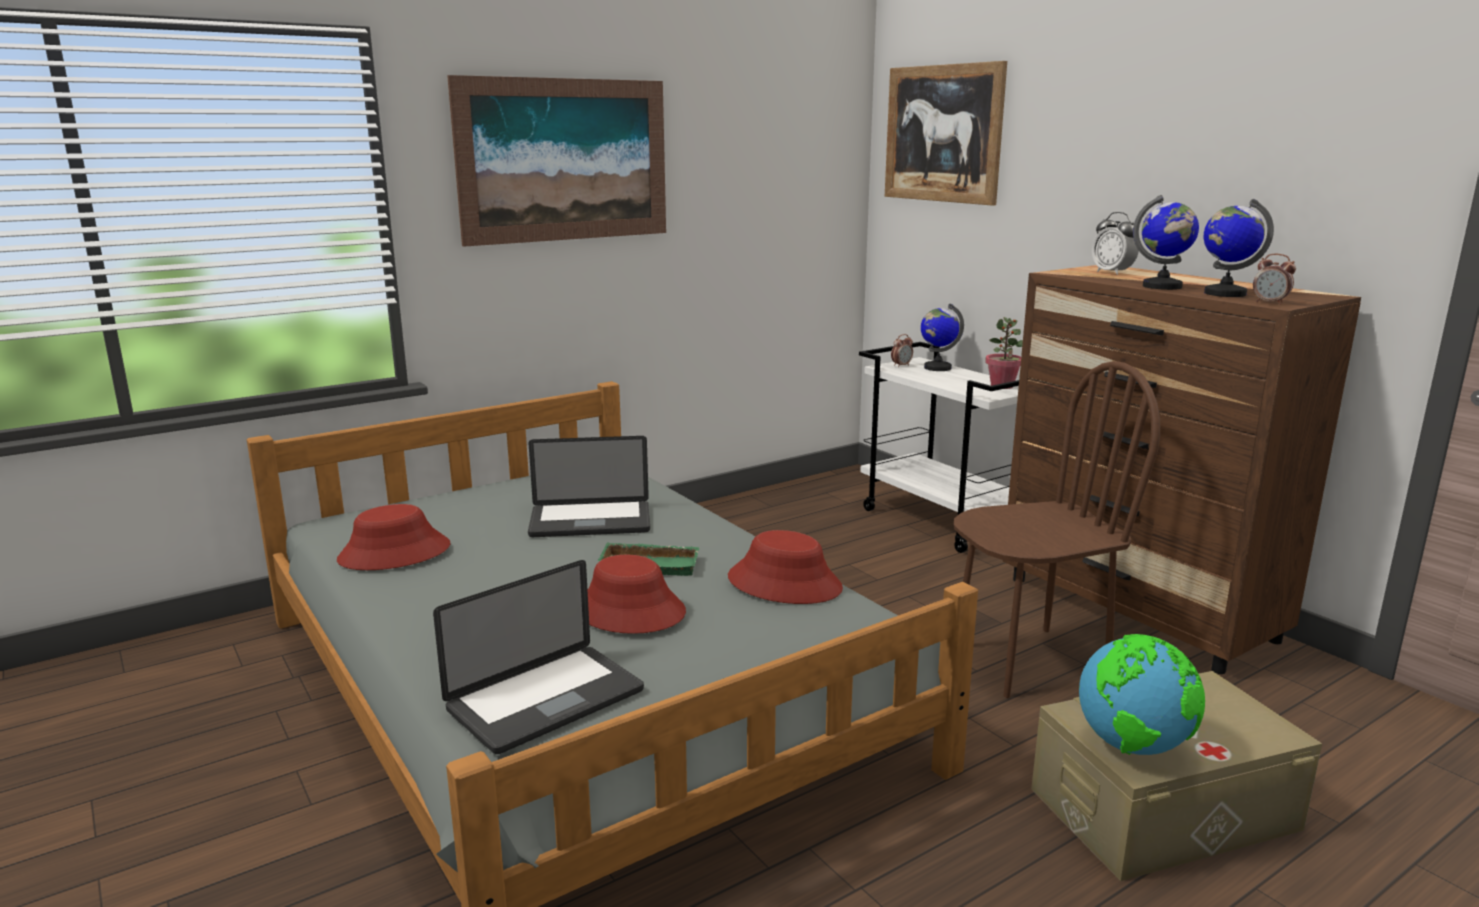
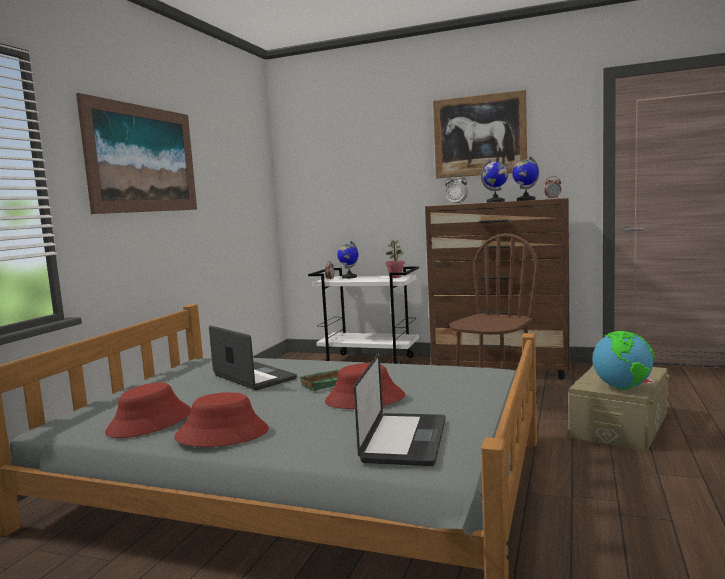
camera: 35 degrees left, 10 degrees down
laptop [528,436,650,537] -> laptop turned 90 degrees counterclockwise [209,325,297,390]
red hat [728,530,843,604] -> red hat moved to [174,392,269,447]
picture [885,61,1007,206] -> picture moved to [433,90,527,178]

